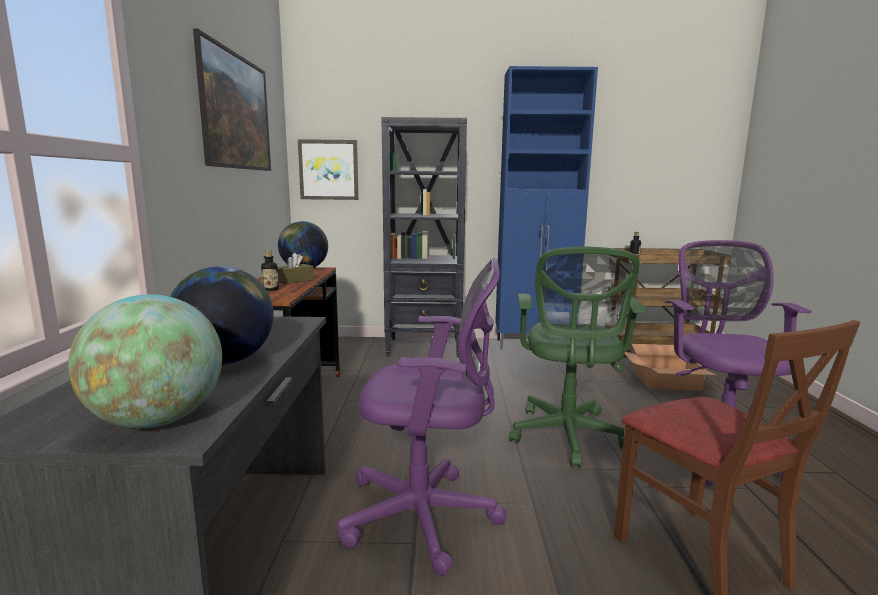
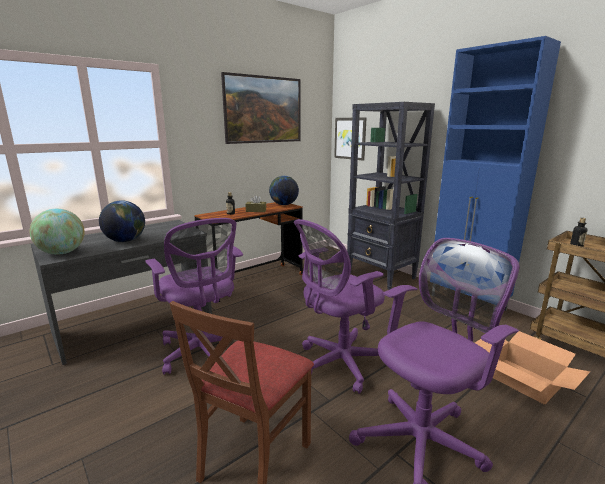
camera: 50 degrees right, 5 degrees up
green office chair [509,247,646,468] -> purple office chair [294,219,385,394]

